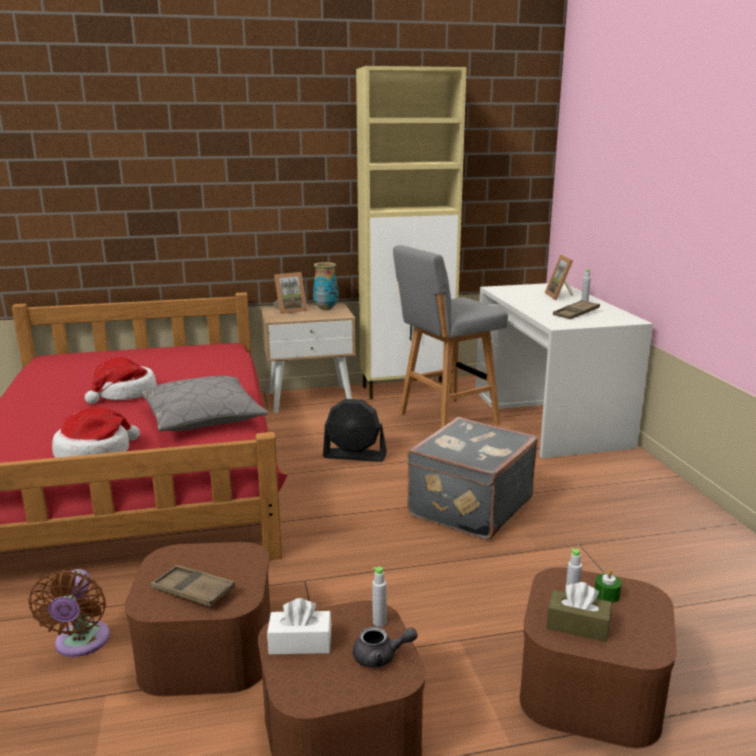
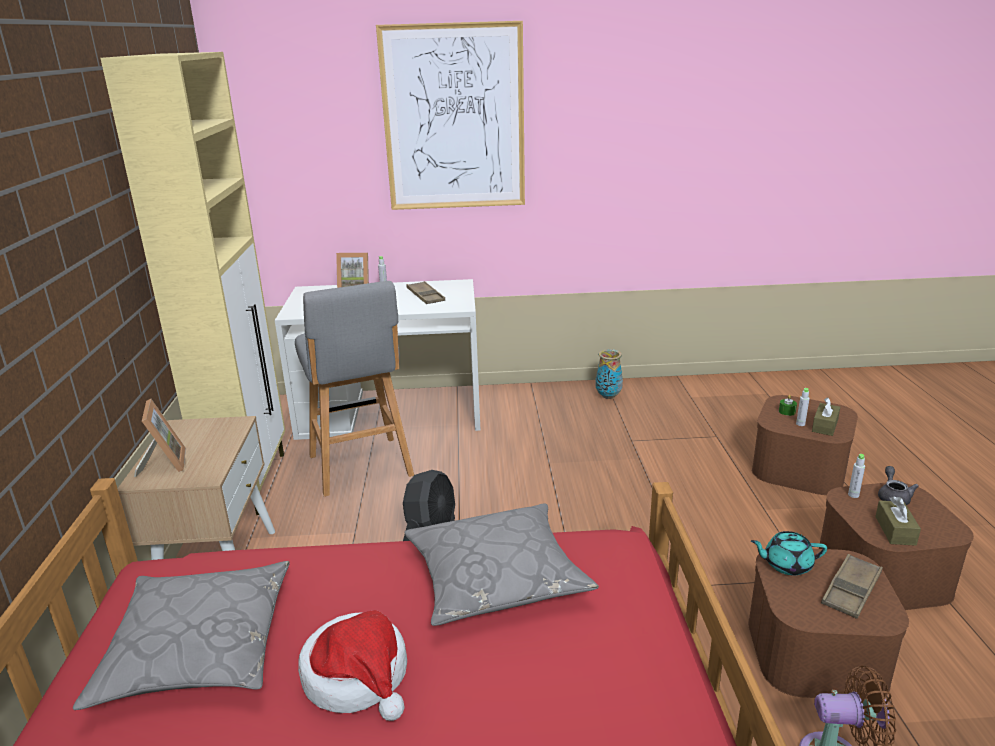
camera: 80 degrees left, 5 degrees up
hat [52,407,140,458] -> none
white tissue box [267,598,331,654] -> brown tissue box [875,496,921,546]
vase [313,262,339,310] -> vase moved to [596,349,623,399]
grey suitcase [407,417,538,540] -> none
none -> grey pillow [73,561,289,710]
none -> picture [376,21,525,210]
none -> turquoise teapot [751,531,827,575]

